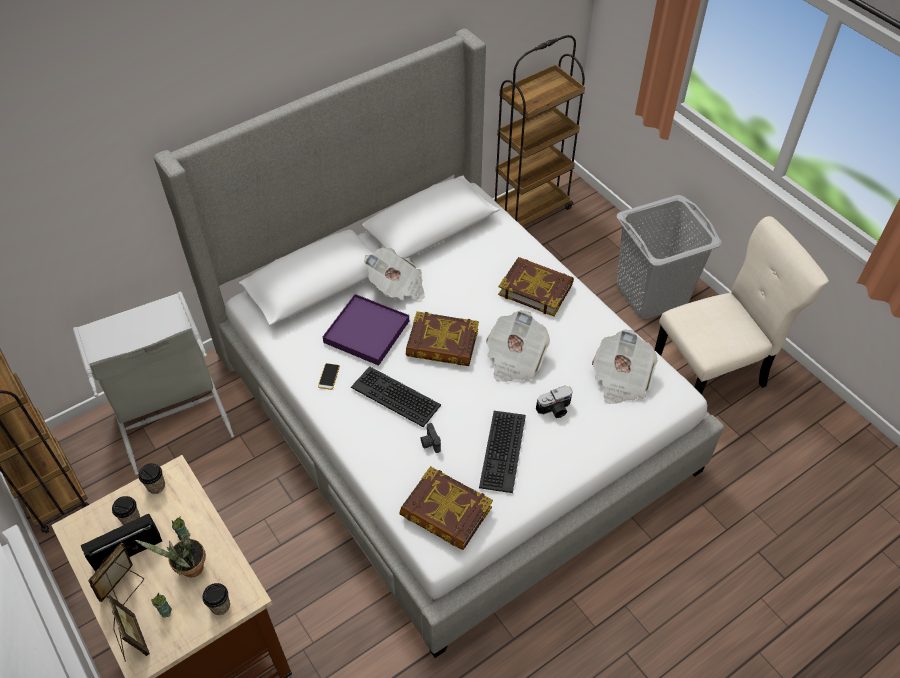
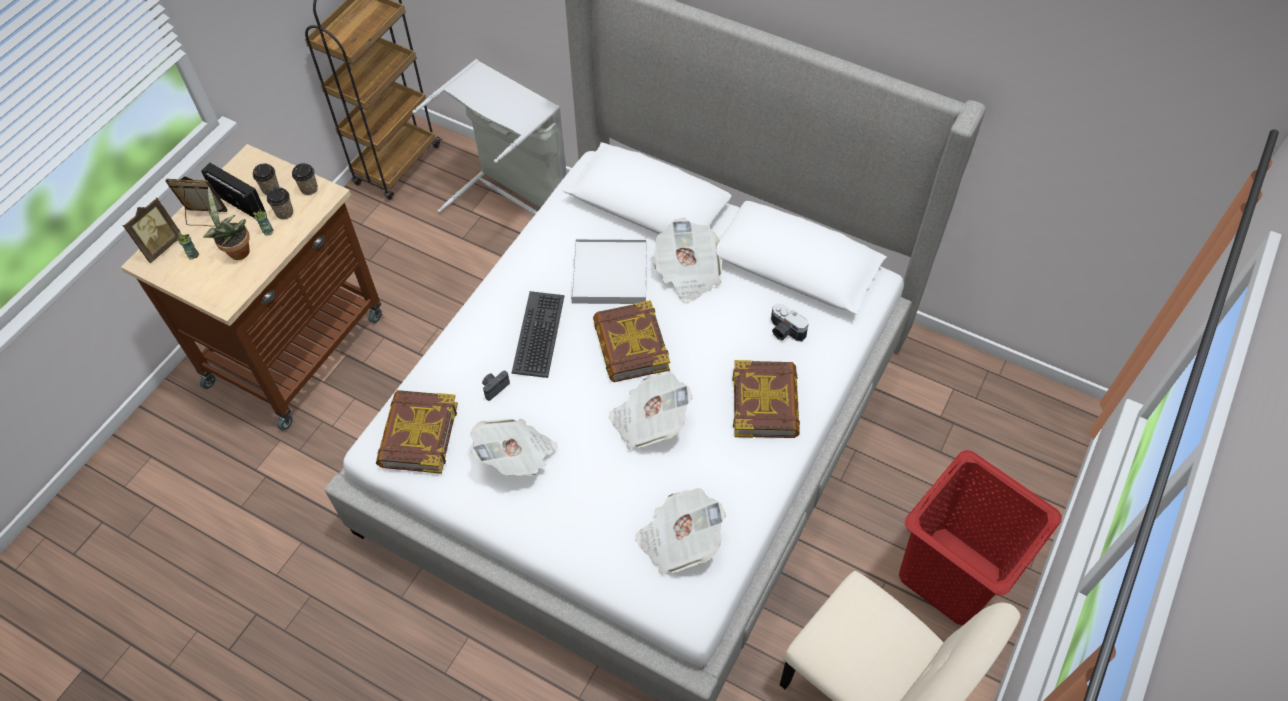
camera: 65 degrees right, 5 degrees up
cup [202,583,230,615] -> cup moved to [267,187,293,220]
phone [318,363,340,390] -> none
purple tray [323,294,409,366] -> white tray [571,239,647,304]
keyboard [479,411,526,493] -> newspaper [470,419,558,476]
brown cart [494,35,585,227] -> none
camera [536,386,573,418] -> camera moved to [771,304,809,341]
grey laundry basket [617,195,722,319] -> red laundry basket [899,450,1062,625]

